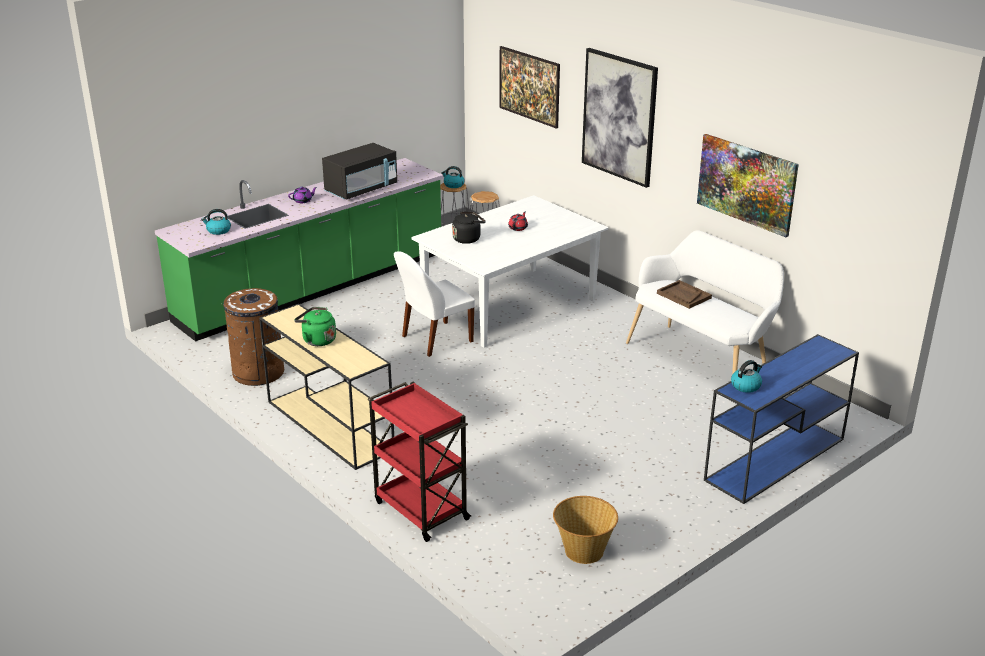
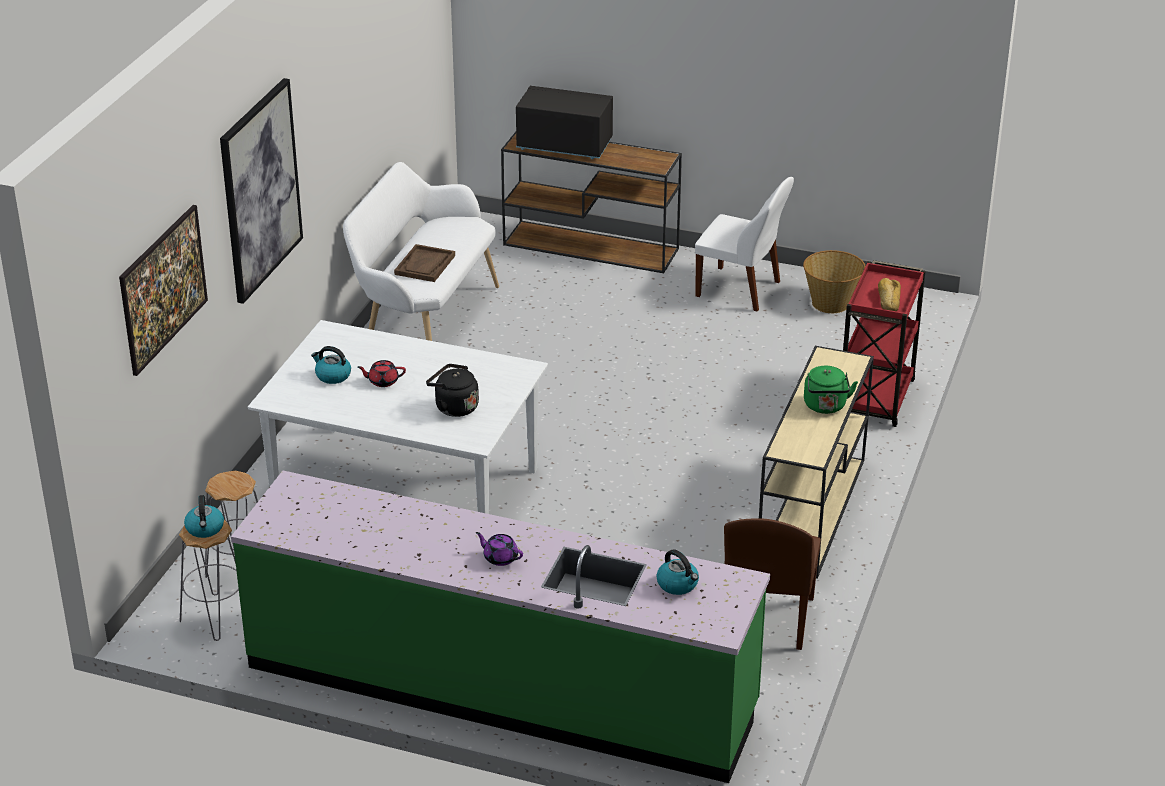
camera: 120 degrees left, 5 degrees up
brown trash can [221,288,284,386] -> brown chair [724,518,821,650]
black microwave [322,143,397,200] -> black microwave moved to [516,86,613,159]
white chair [394,251,475,357] -> white chair moved to [695,177,794,312]
picture [697,134,799,237] -> none
blue console table [704,334,859,504] -> brown console table [501,132,682,273]
kettle [731,360,762,393] -> kettle moved to [311,346,351,384]
none -> bread [878,278,901,311]

